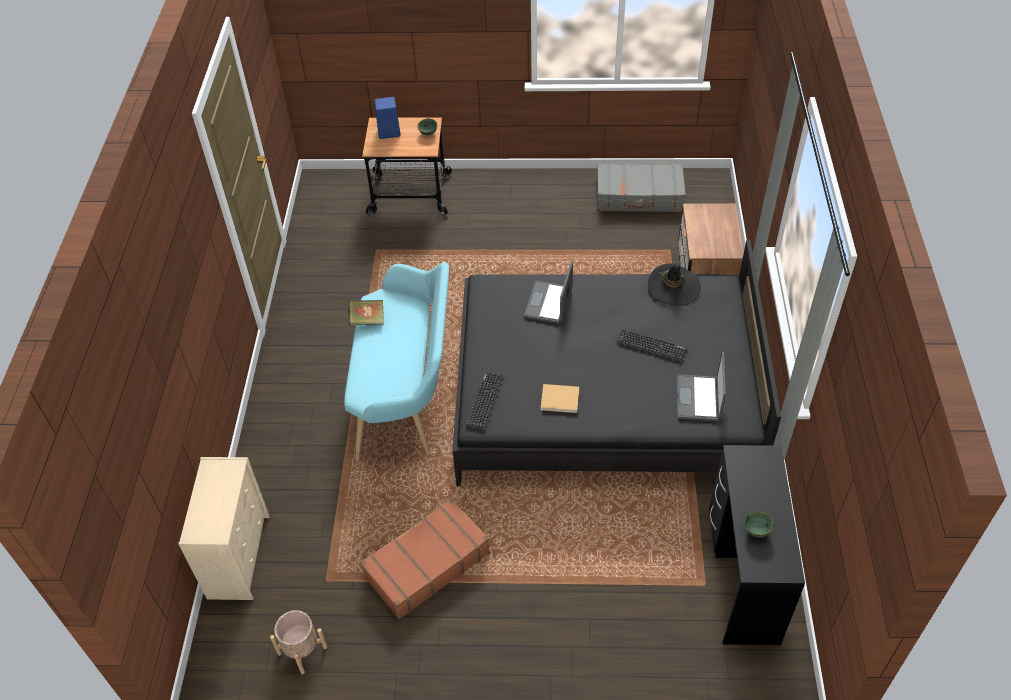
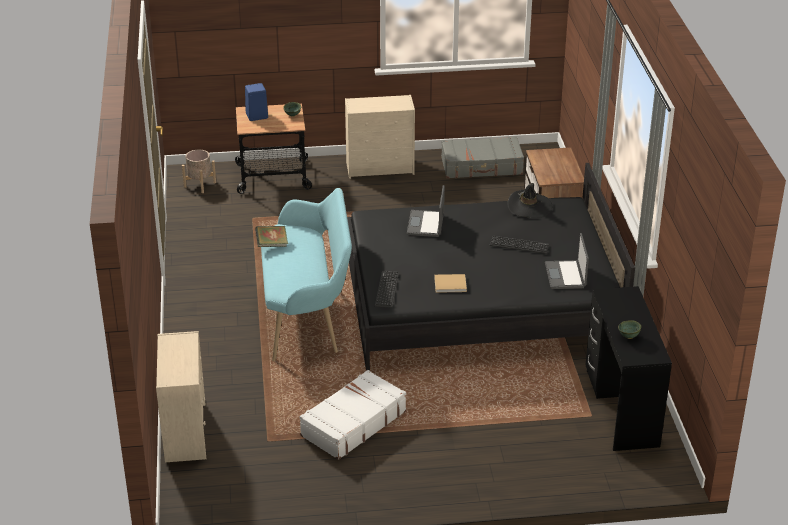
camera: 10 degrees left, 15 degrees down
beige planter [270,610,327,674] -> beige planter moved to [182,150,216,193]
brown suitcase [360,498,490,620] -> white suitcase [300,370,406,460]
none -> beige dresser [345,95,415,179]

